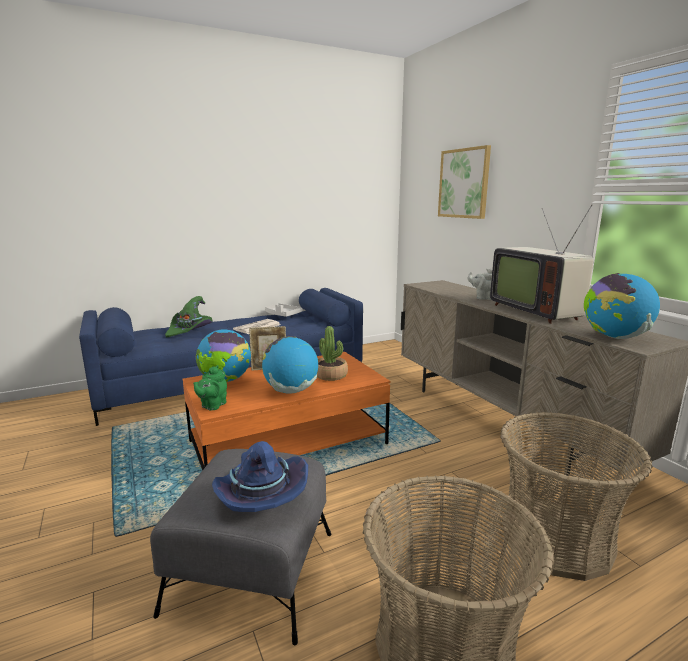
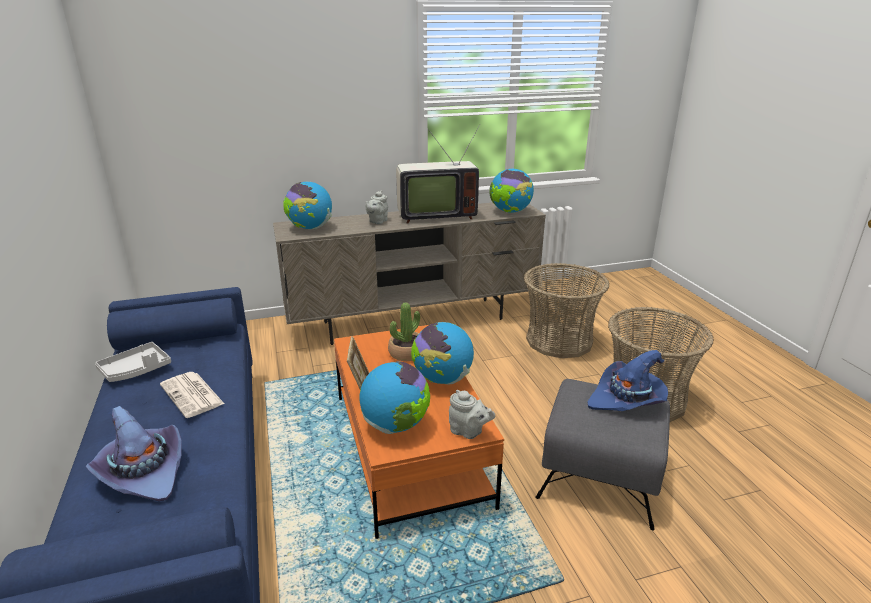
camera: 80 degrees left, 10 degrees up
green hat [165,296,213,337] -> purple hat [85,406,182,501]
green teapot [193,365,227,411] -> grey teapot [449,390,495,439]
picture [438,145,491,219] -> none
none -> globe [283,182,332,229]

